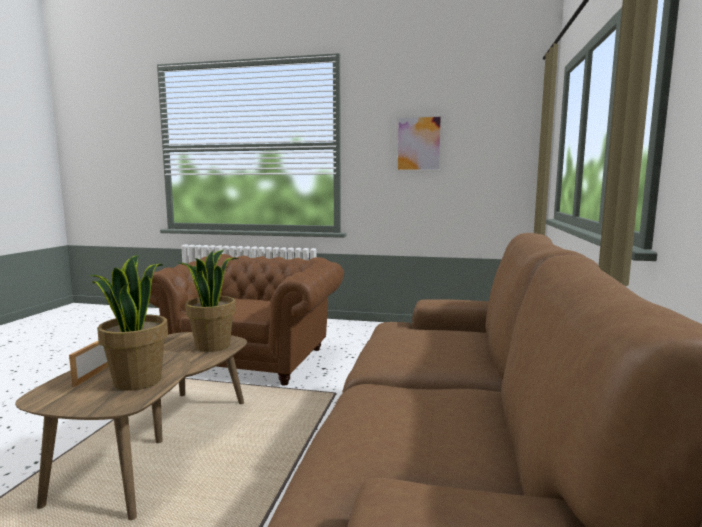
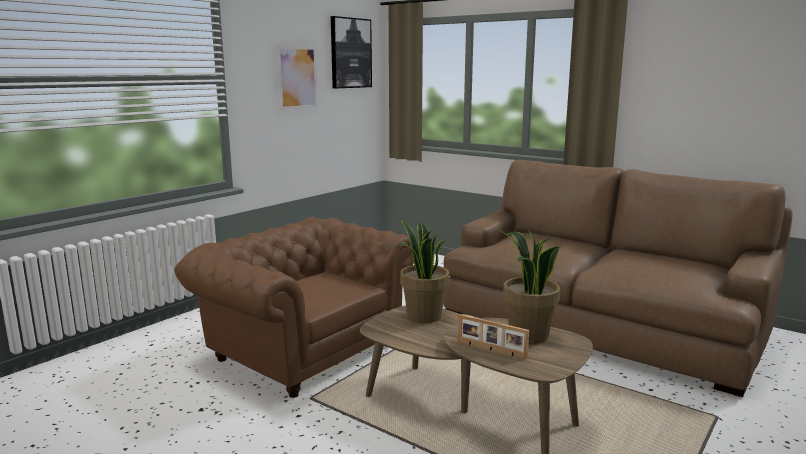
camera: 65 degrees left, 5 degrees up
none -> picture [331,16,372,88]

